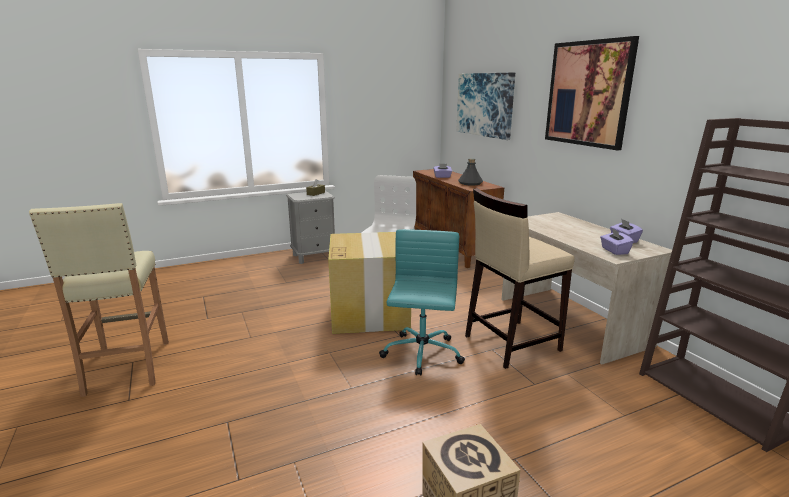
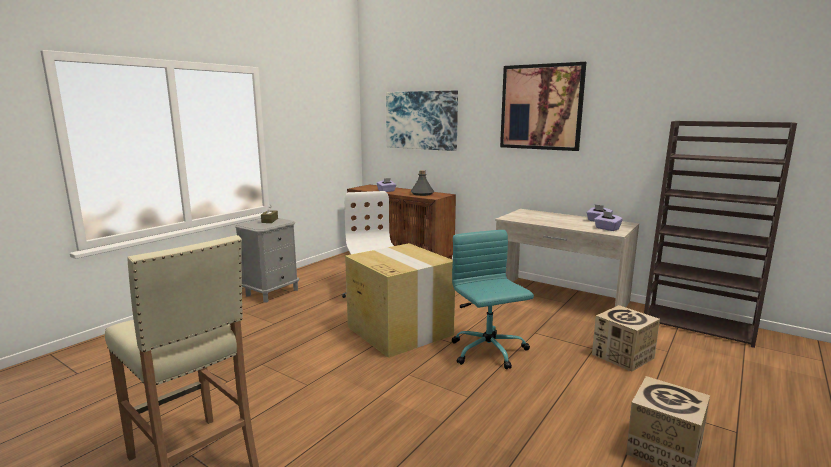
camera: 30 degrees left, 5 degrees down
beige stool [465,188,575,369] -> none
none -> cardboard box [592,305,660,372]

